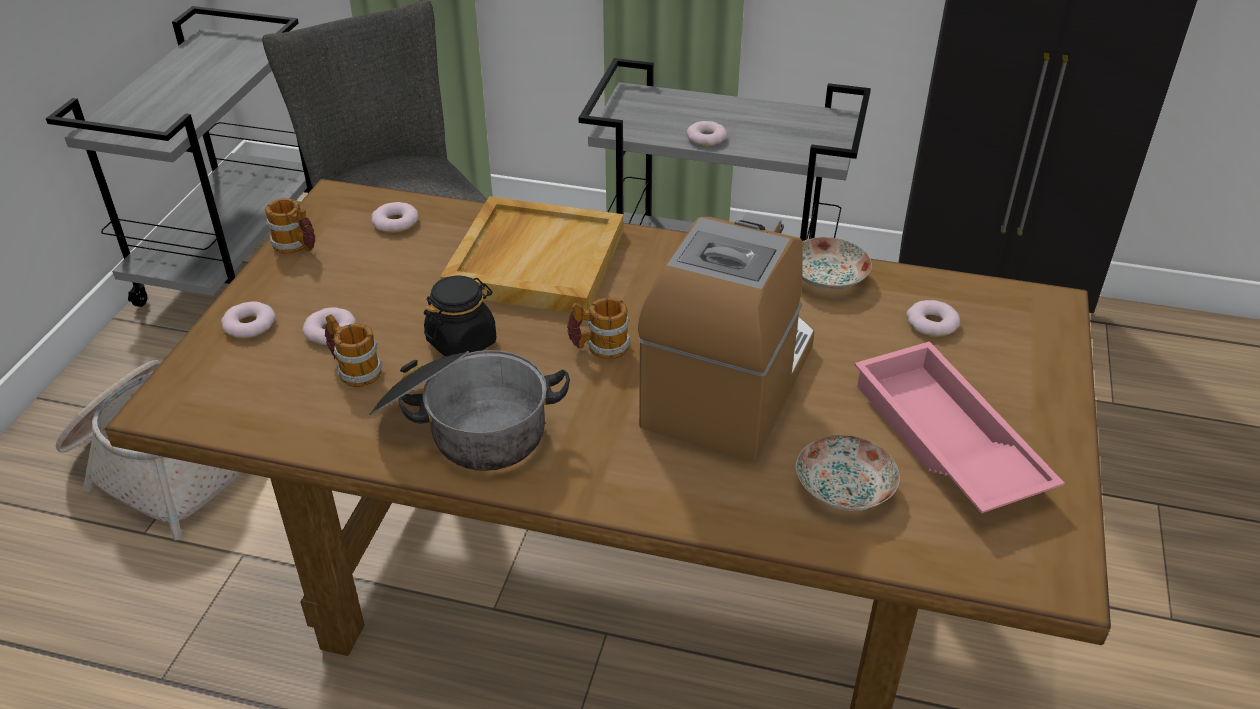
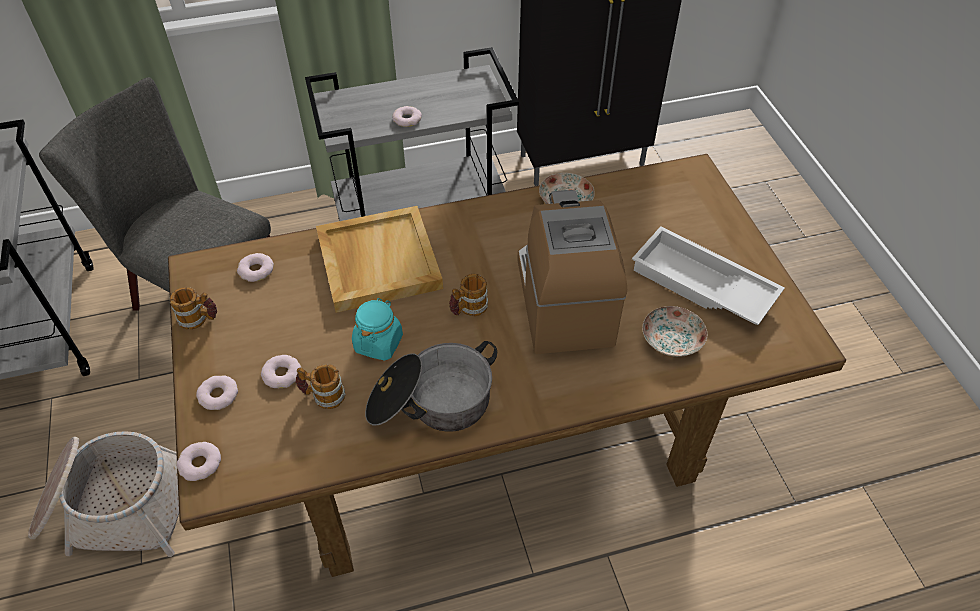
camera: 30 degrees left, 10 degrees up
black jar [424,275,497,357] -> turquoise jar [352,298,403,361]
pink tray [854,341,1065,513] -> white tray [632,226,785,325]
donut [906,300,960,337] -> donut moved to [176,442,221,481]

